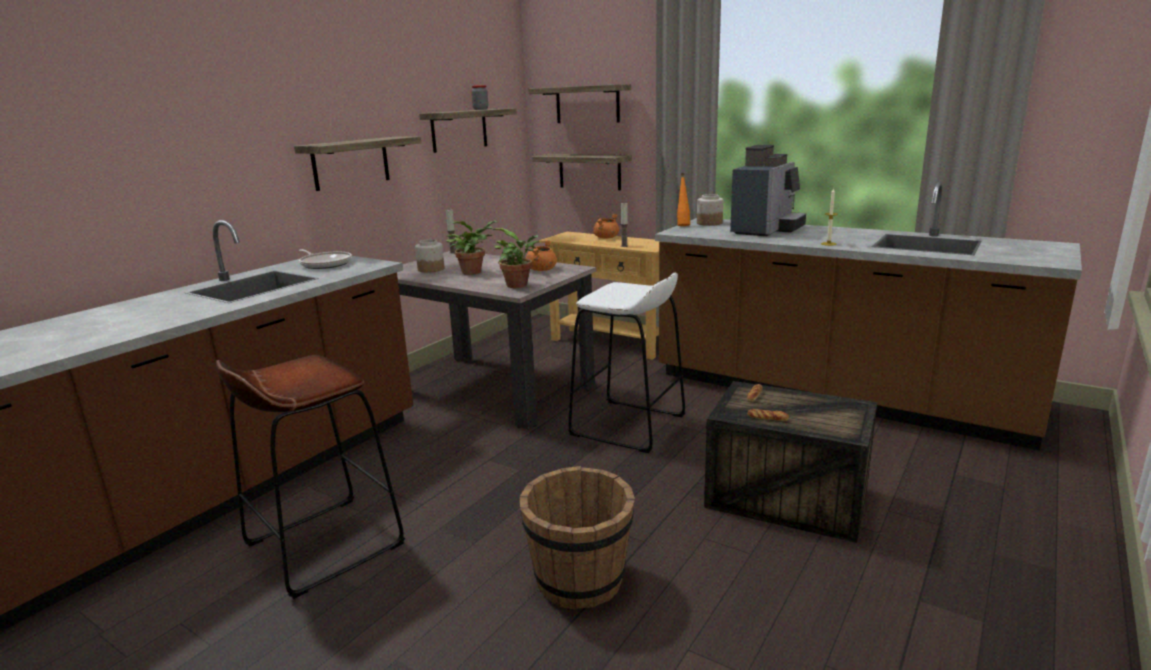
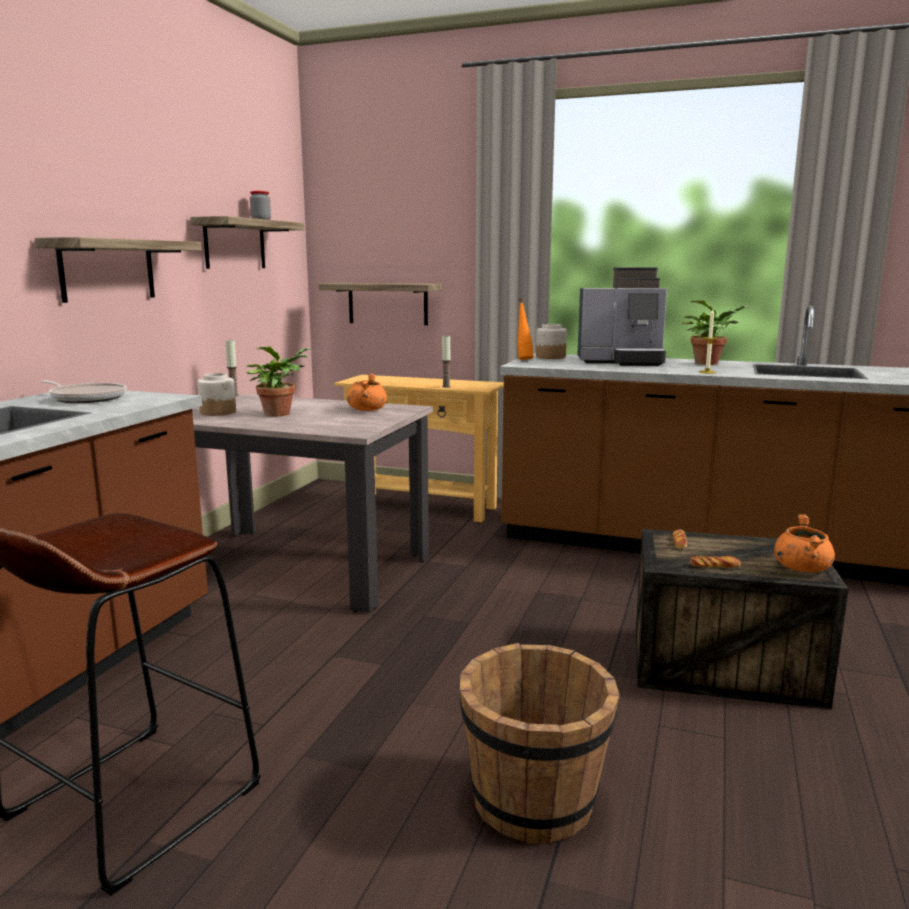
camera: 15 degrees left, 5 degrees down
potted plant [493,228,539,288] -> potted plant moved to [682,300,749,365]
shelf [528,84,631,123] -> none
white stool [568,273,685,453] -> none
orange cooking pot [593,214,619,239] -> orange cooking pot moved to [774,514,835,572]
coffee machine [730,145,806,236] -> coffee machine turned 75 degrees clockwise [577,267,667,366]

